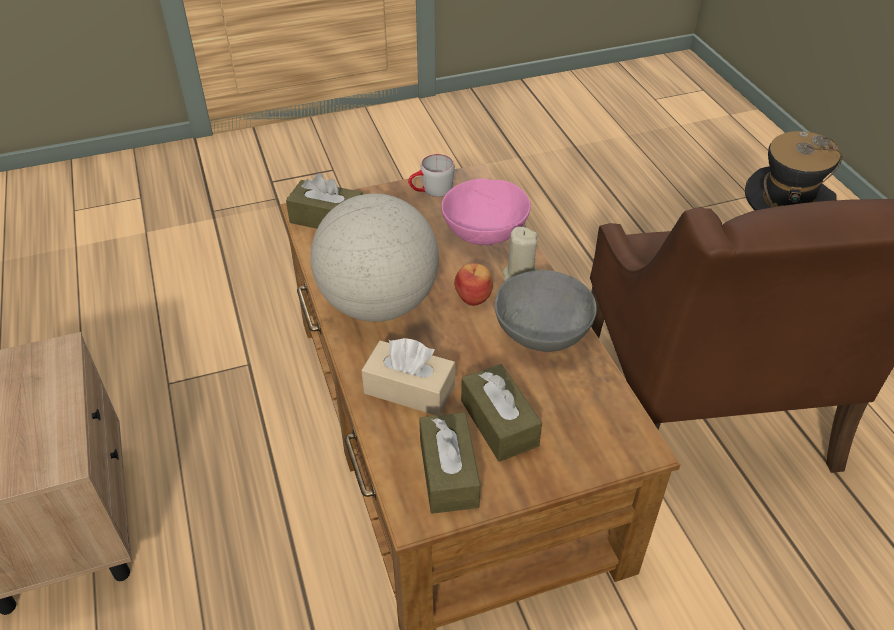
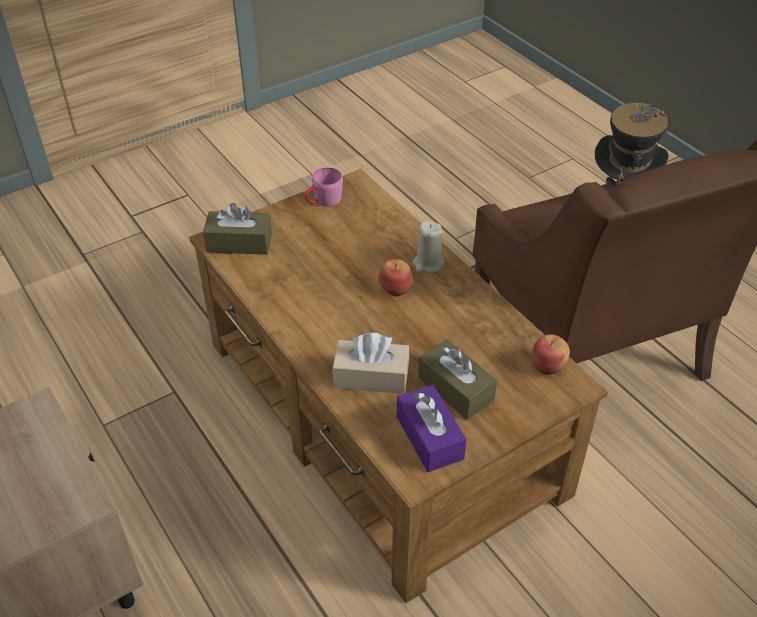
camera: 15 degrees left, 0 degrees up
globe [310,194,439,322] -> none
grey mug [408,154,455,197] -> pink mug [305,167,343,207]
brown tissue box [419,412,480,514] -> purple tissue box [397,385,467,472]
pink bowl [441,179,531,245] -> none
grey bowl [494,270,597,352] -> none
none -> apple [533,334,570,375]

